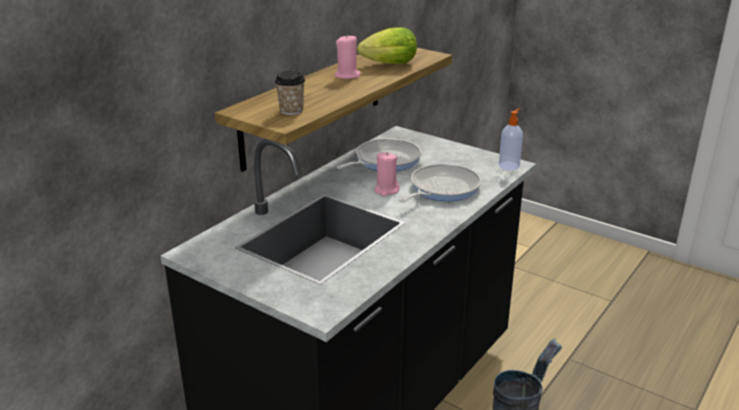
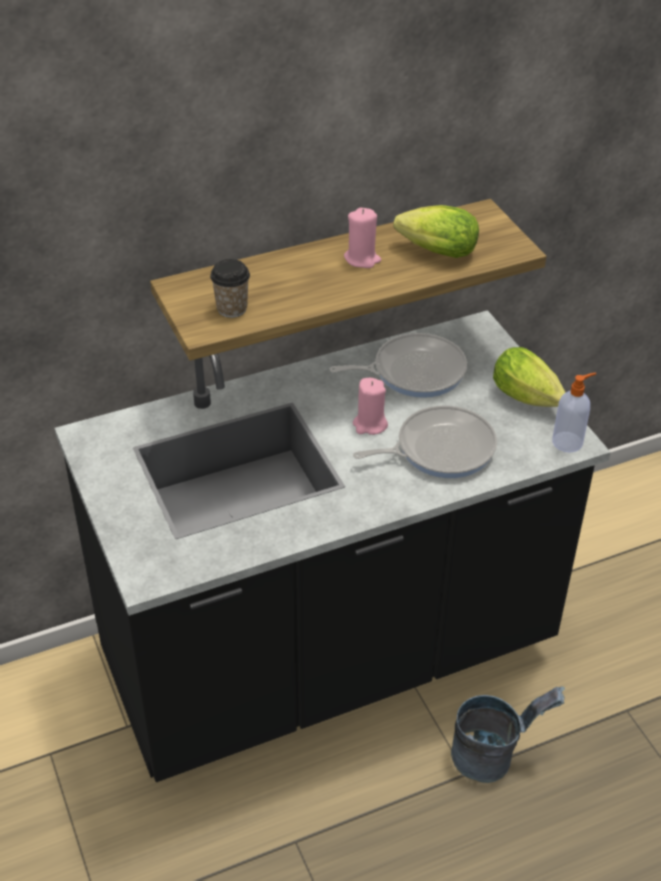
camera: 30 degrees right, 15 degrees up
none -> lettuce [493,347,566,407]

